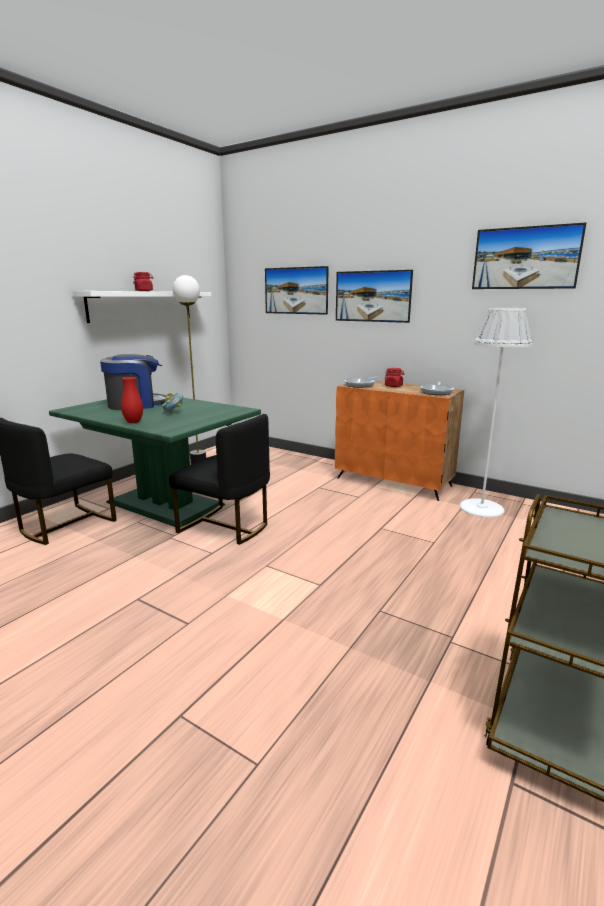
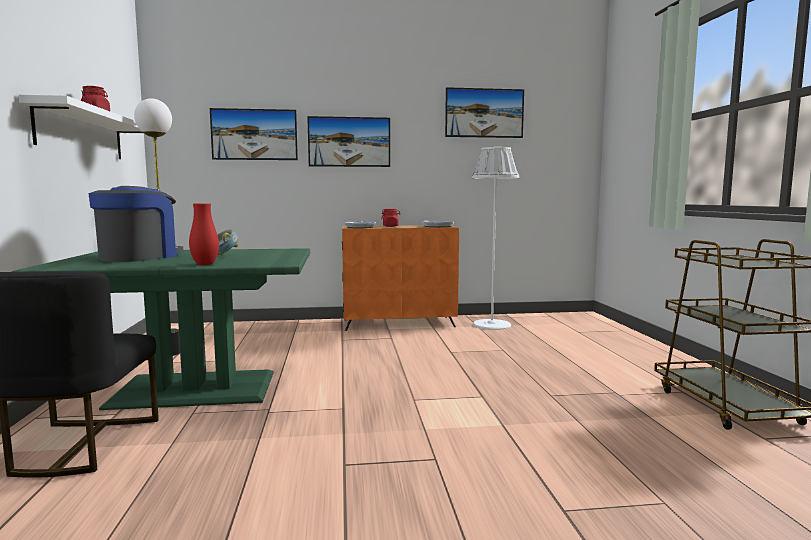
camera: 40 degrees left, 10 degrees down
black chair [169,414,270,545] -> none

